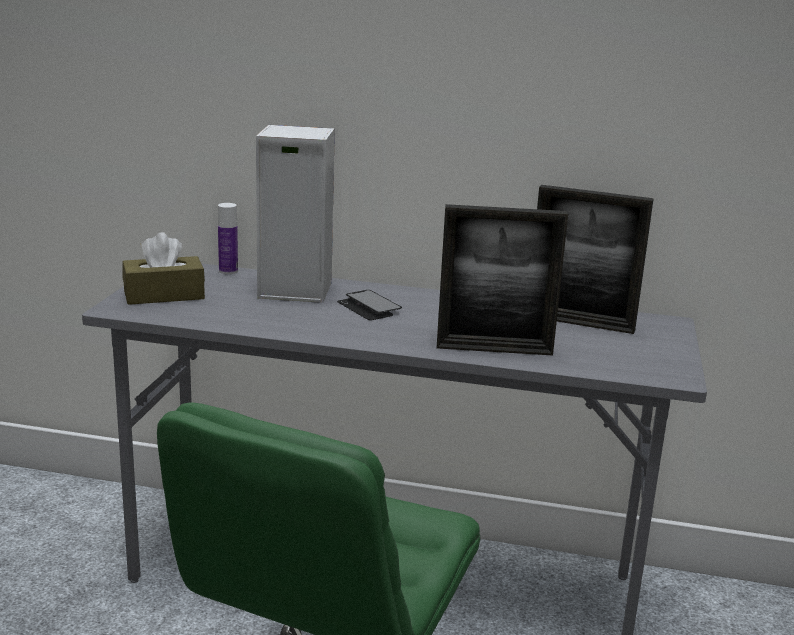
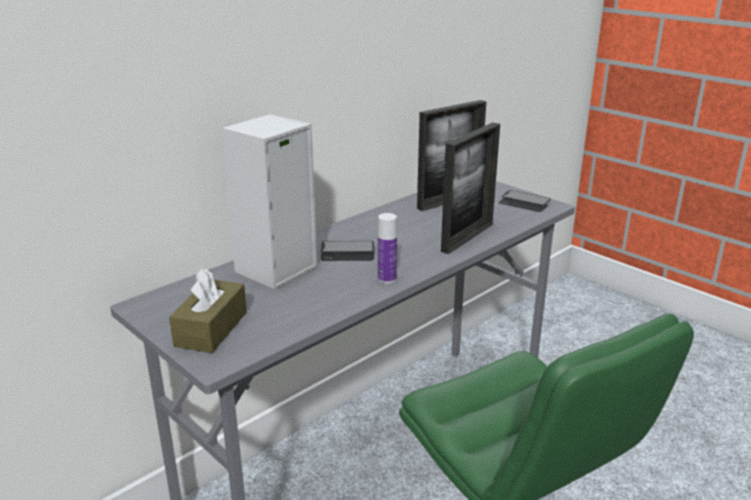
camera: 55 degrees left, 5 degrees up
bottle [218,203,238,274] -> bottle moved to [378,213,397,284]
none -> phone [499,190,551,212]

